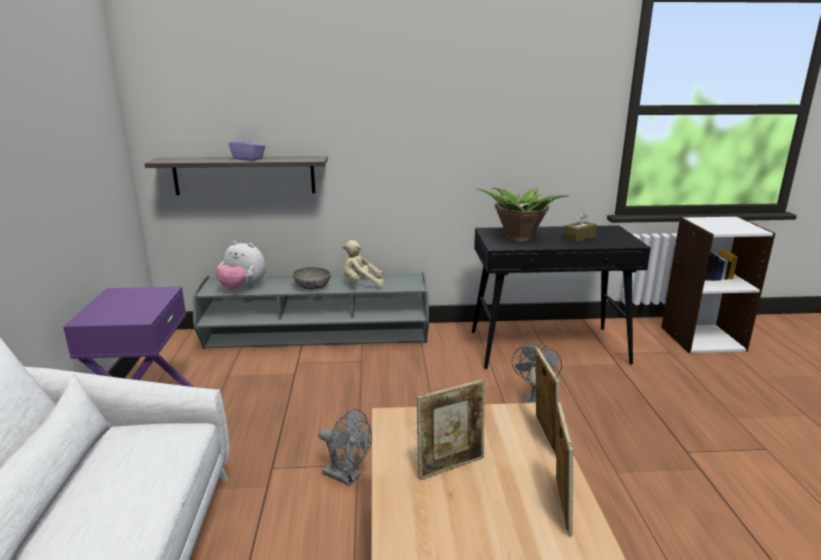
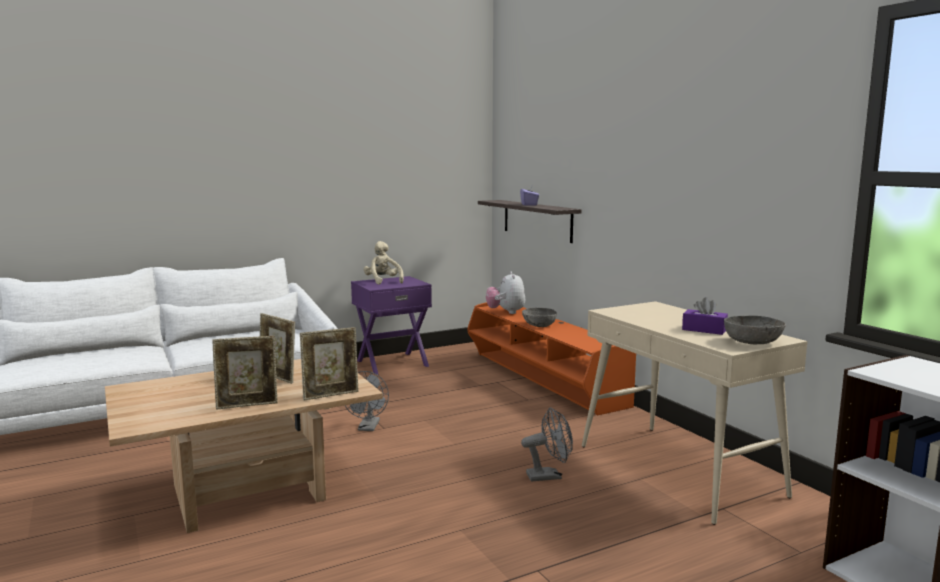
camera: 65 degrees right, 10 degrees down
grey tv stand [193,271,429,349] -> orange tv stand [467,302,636,415]
beige plush toy [342,240,384,287] -> beige plush toy moved to [364,241,404,284]
black console table [472,225,651,369] -> beige console table [582,301,808,525]
potted plant [476,188,570,242] -> none
brown tissue box [563,213,597,242] -> purple tissue box [682,297,728,335]
none -> grey bowl [724,315,786,344]

